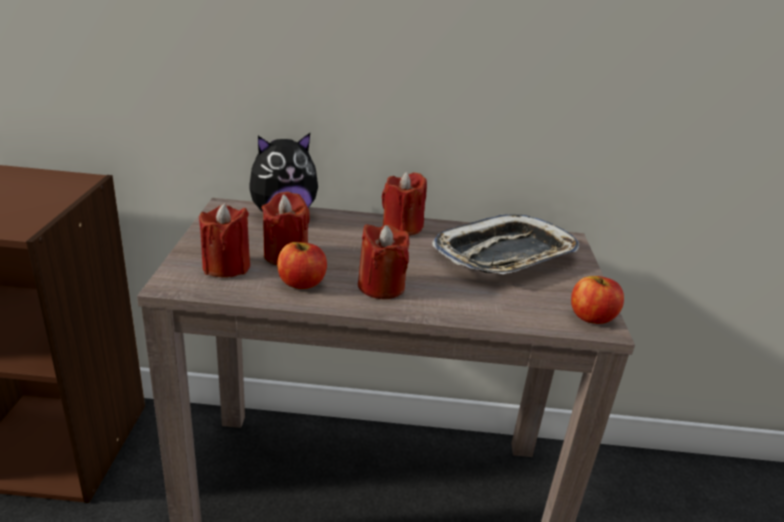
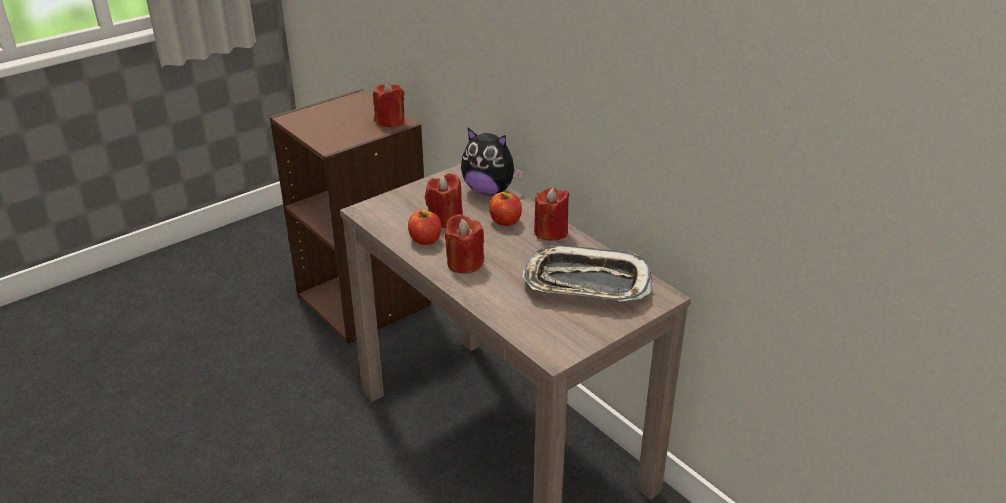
camera: 50 degrees right, 5 degrees up
red candle [199,203,250,278] -> red candle moved to [373,82,404,128]
apple [571,276,624,324] -> apple moved to [489,192,522,226]

